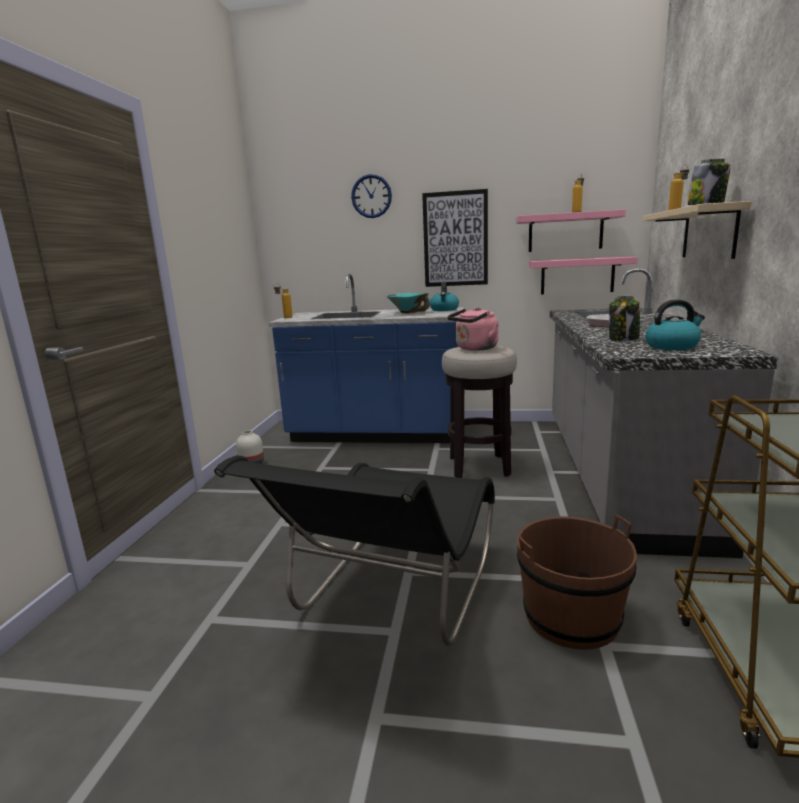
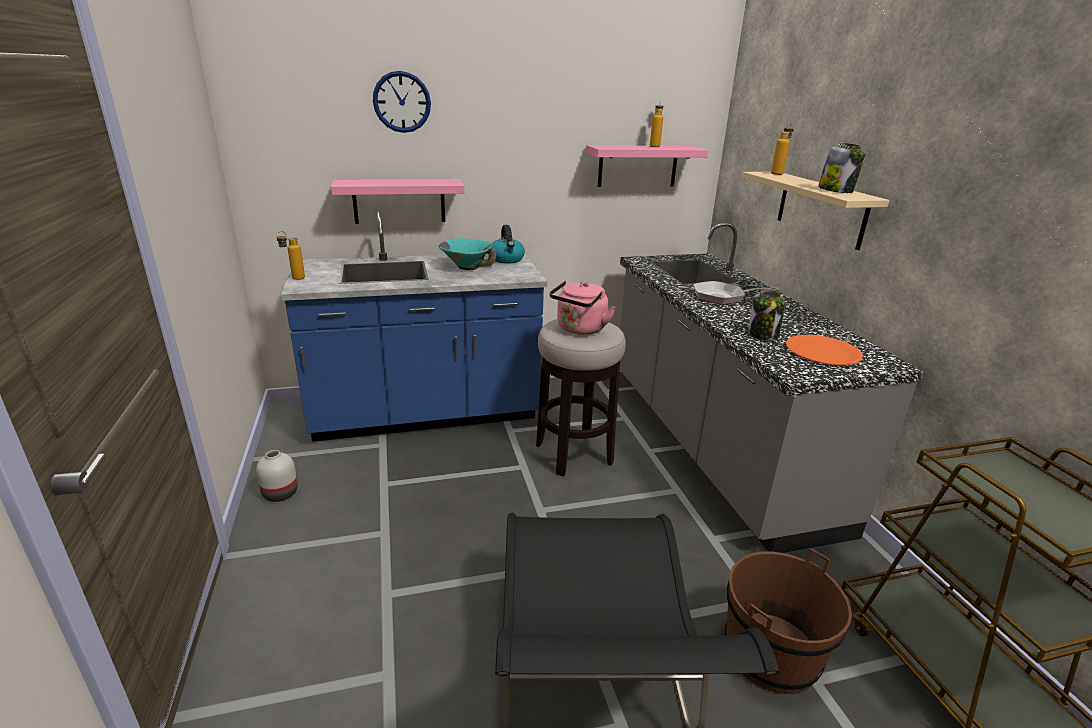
camera: 25 degrees left, 10 degrees up
picture [422,189,488,287] -> none
pink shelf [529,257,638,294] -> pink shelf moved to [331,179,465,224]
kettle [645,299,705,350] -> orange plate [786,335,863,365]

